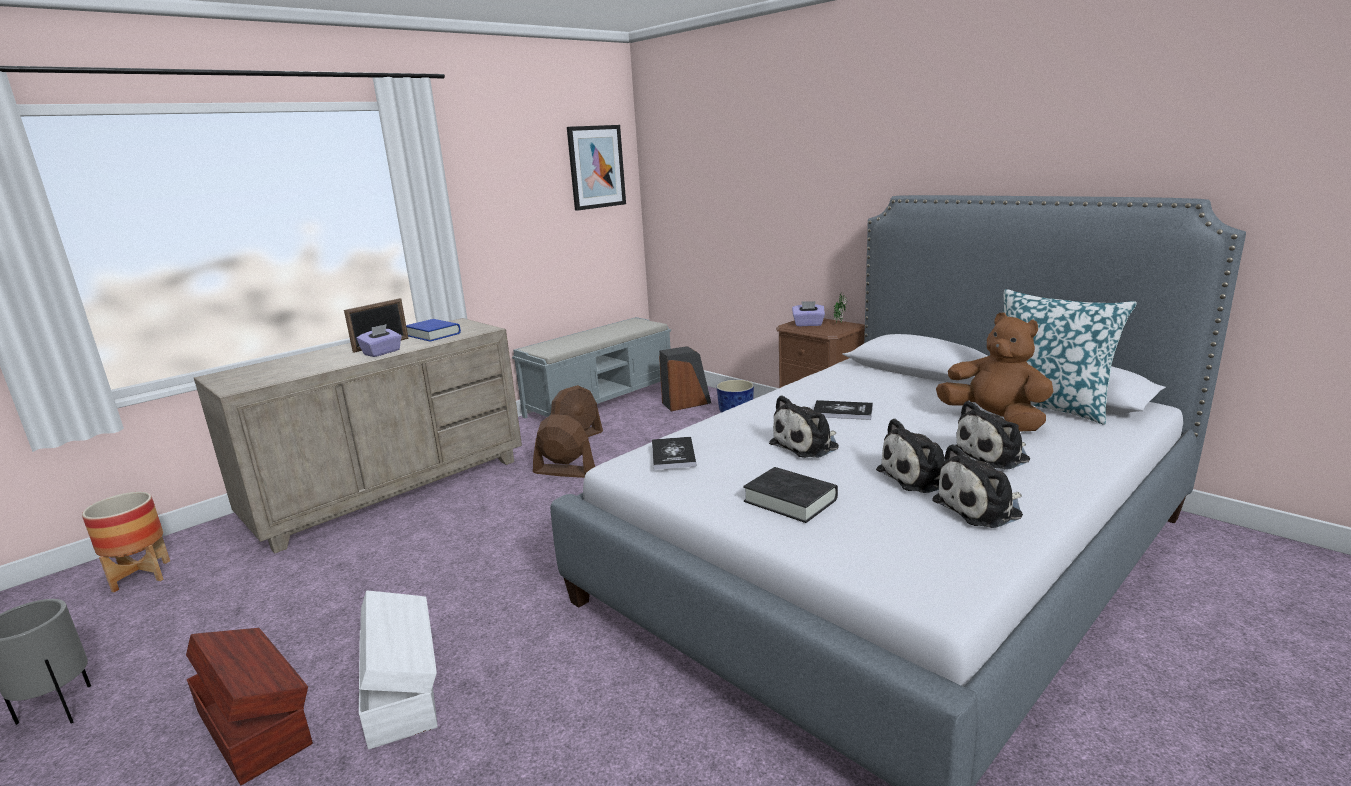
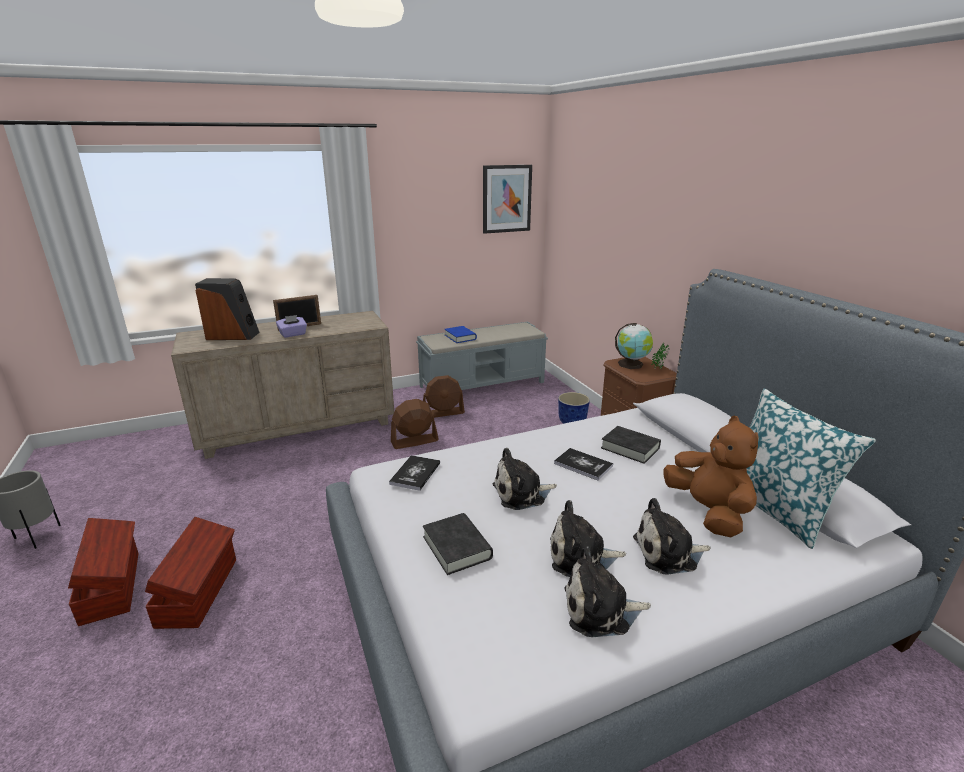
camera: 20 degrees right, 5 degrees up
planter [82,492,170,592] -> none
white storage box [359,591,438,749] -> brown storage box [145,517,236,629]
blue book [406,319,461,341] -> blue book moved to [445,326,477,343]
brown fan [533,414,595,478] -> brown fan turned 60 degrees counterclockwise [391,399,439,449]
speaker [659,346,711,411] -> speaker moved to [195,278,260,340]
purple tissue box [792,301,825,326] -> globe [615,323,653,369]
none -> black book [601,426,661,464]

